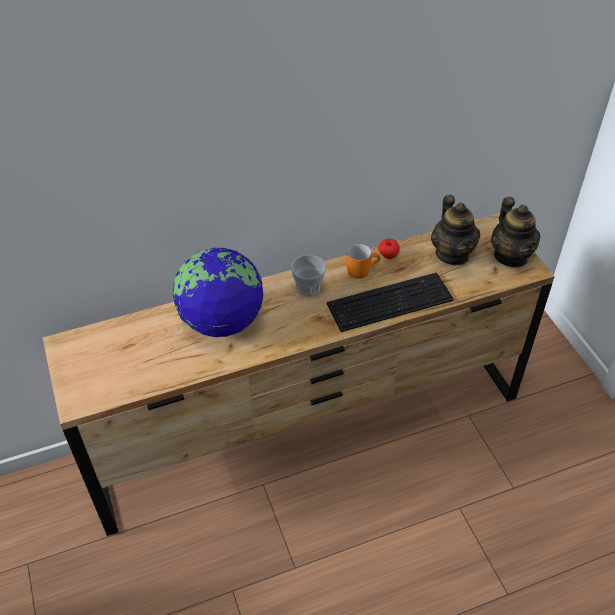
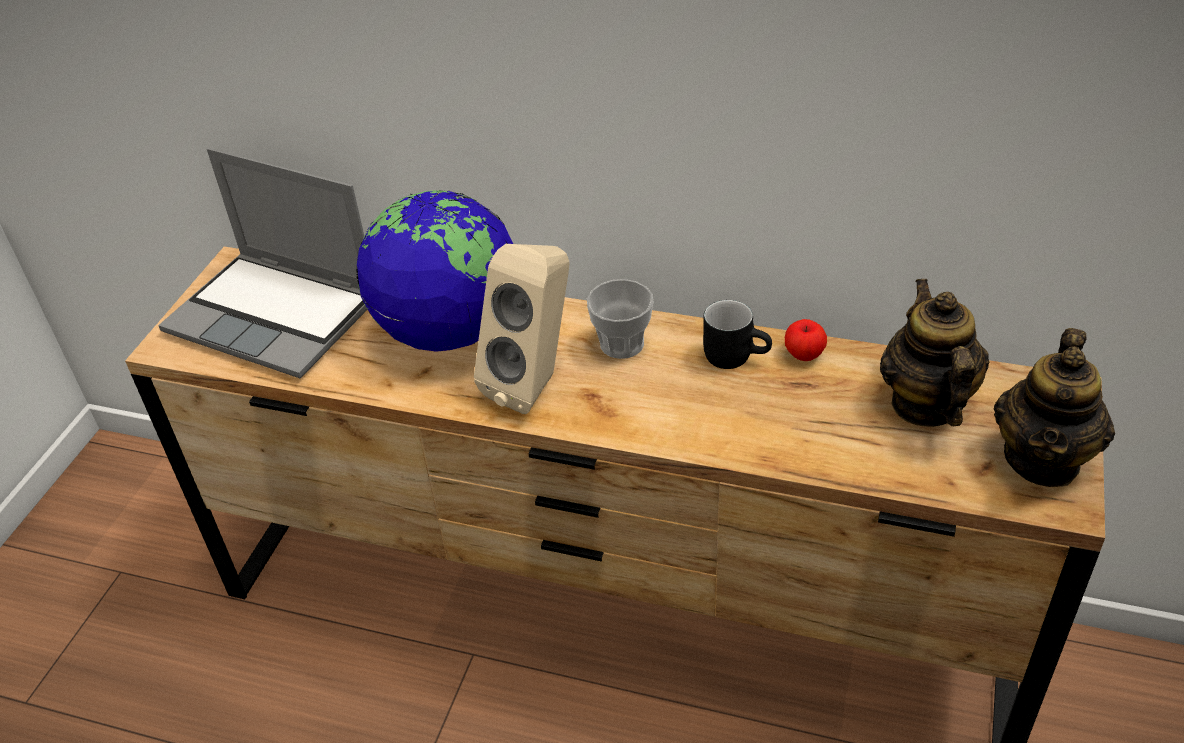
camera: 40 degrees right, 5 degrees down
keyboard [327,272,454,332] -> none
orange mug [346,244,381,279] -> black mug [703,300,772,369]
teapot [431,195,480,265] -> teapot turned 150 degrees clockwise [880,279,989,427]
none -> laptop [158,148,367,379]
none -> beige speaker [474,244,569,414]

